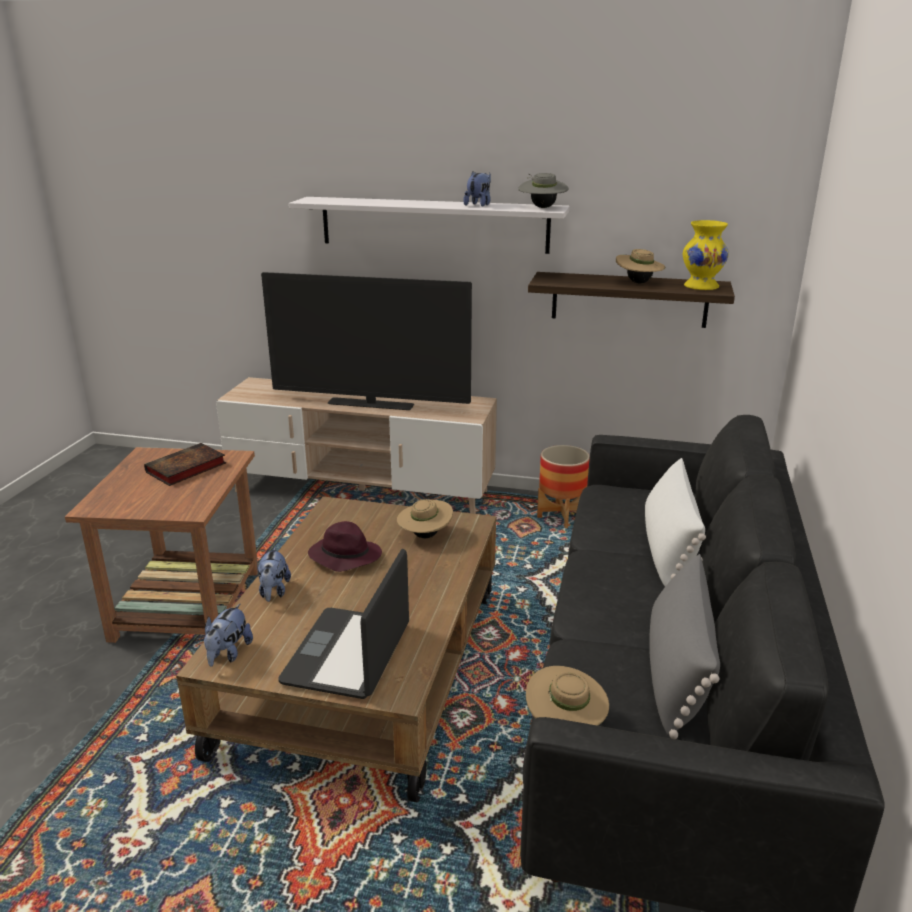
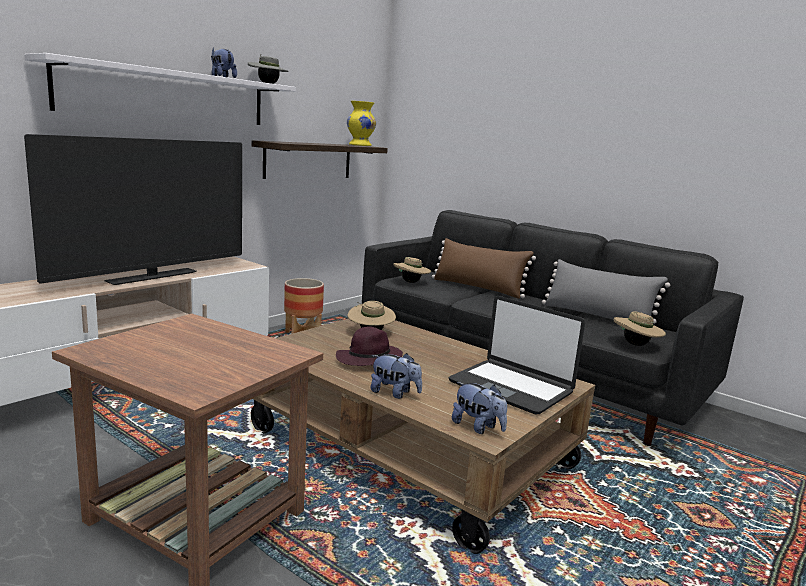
camera: 65 degrees left, 10 degrees down
book [144,443,226,486] -> none
beige hat [616,249,666,283] -> beige hat moved to [393,257,431,283]
white pillow [645,458,706,586] -> brown pillow [432,238,536,299]

